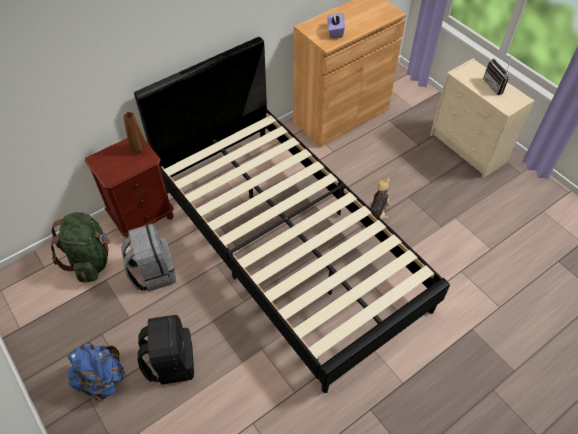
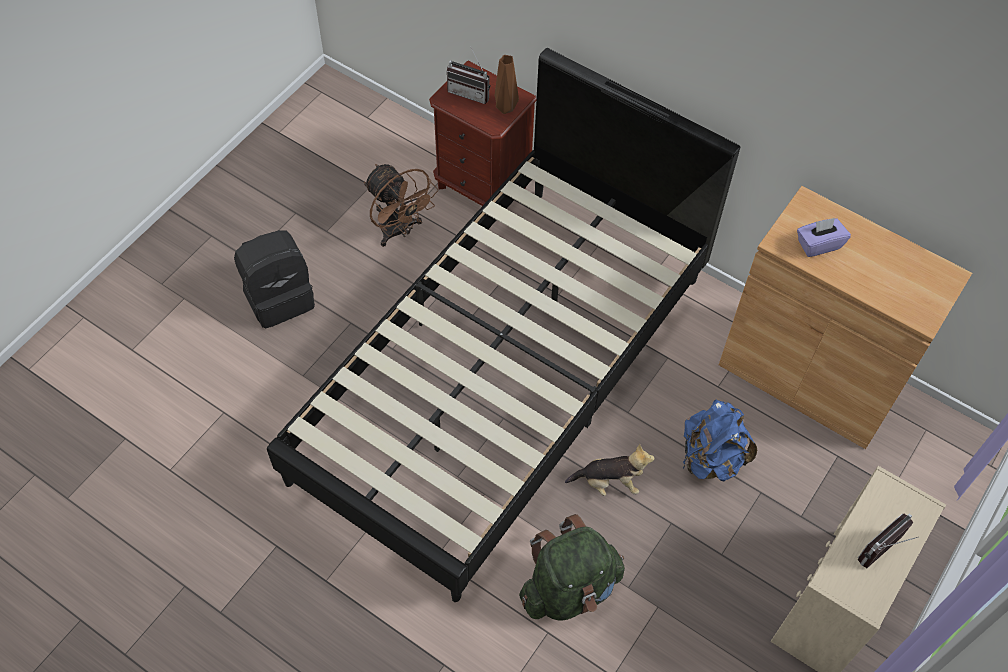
camera: 70 degrees right, 5 degrees up
green backpack [51,212,110,282] -> green backpack moved to [519,514,625,620]
blue backpack [67,342,124,402] -> blue backpack moved to [683,400,757,481]
grey backpack [121,224,176,292] -> brown fan [364,164,438,247]
none -> radio [447,46,490,104]

